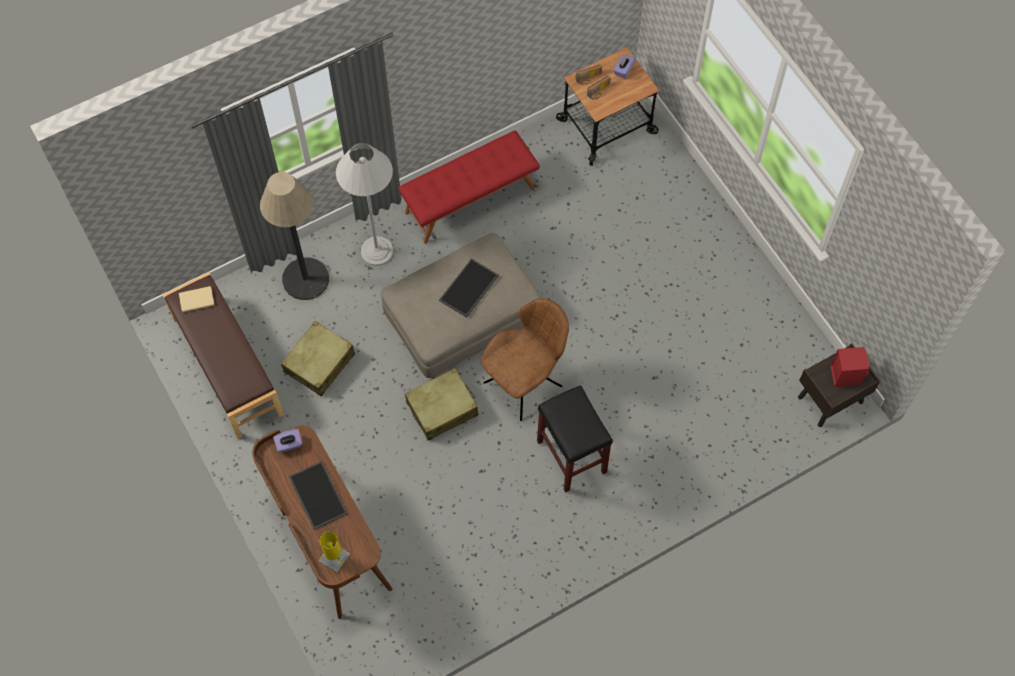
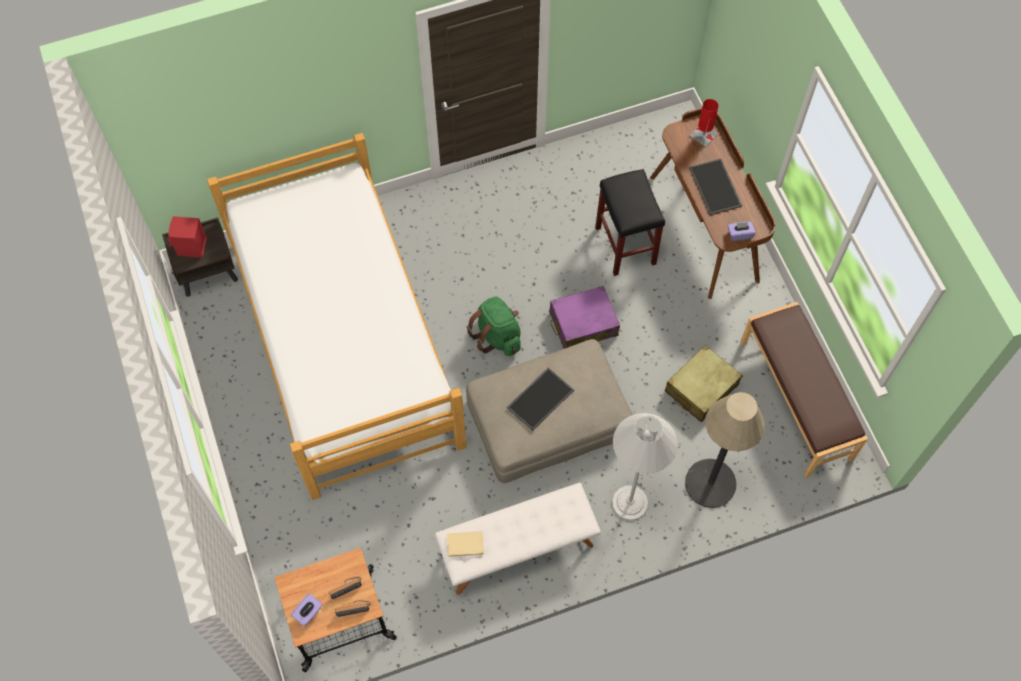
camera: 170 degrees left, 0 degrees up
beige book [179,286,215,313] -> beige book moved to [447,531,484,557]
yellow table lamp [319,532,350,573] -> red table lamp [690,99,719,147]
red bench [398,130,540,244] -> white bench [435,483,601,595]
beige suitcase [405,368,478,441] -> purple suitcase [549,286,620,349]
brown chair [481,298,569,421] -> green backpack [467,296,521,356]
black stool [537,385,613,493] -> black stool moved to [595,169,665,276]
none -> bed [207,133,466,500]

